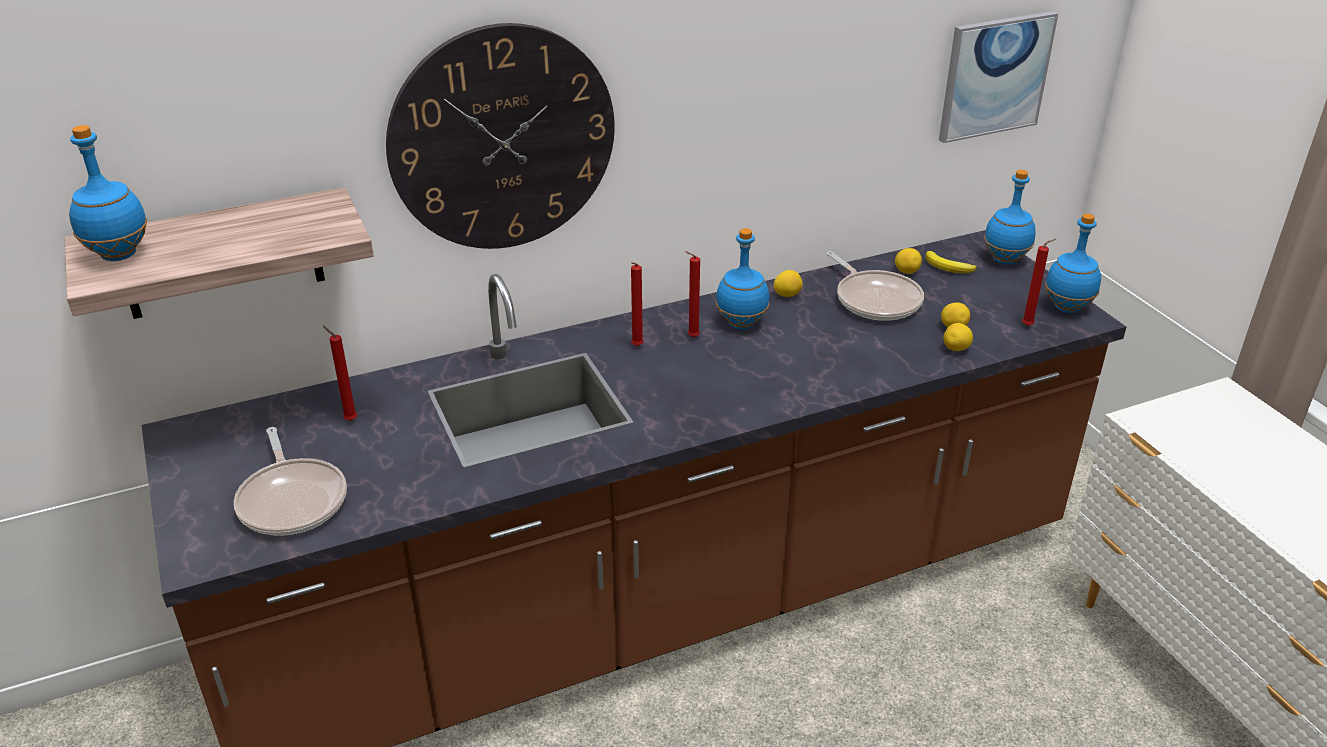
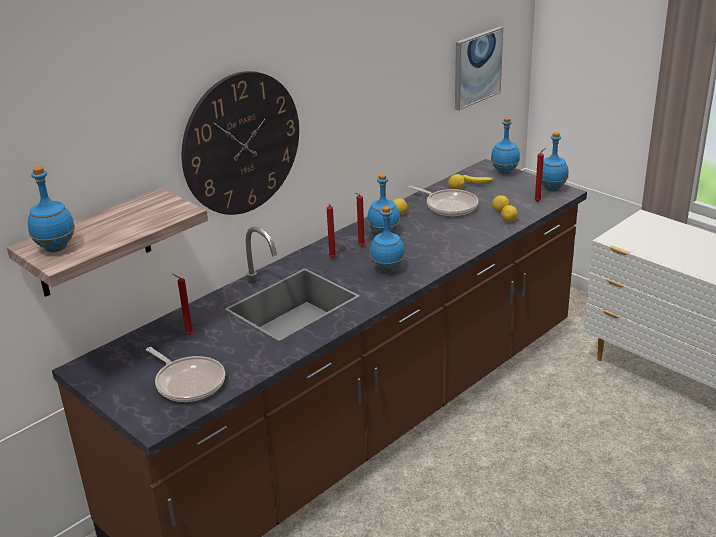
camera: 20 degrees left, 5 degrees down
none -> blue bottle [370,206,405,273]

